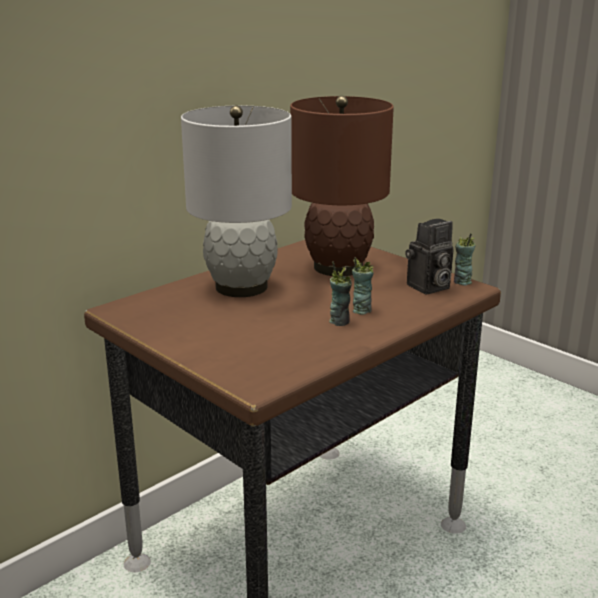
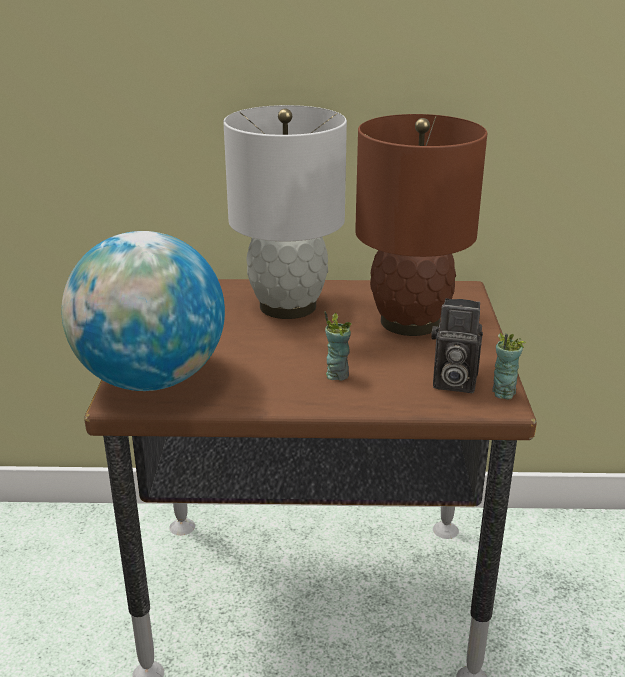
camera: 45 degrees right, 5 degrees up
cup [329,261,352,326] -> none
none -> globe [61,231,225,391]

